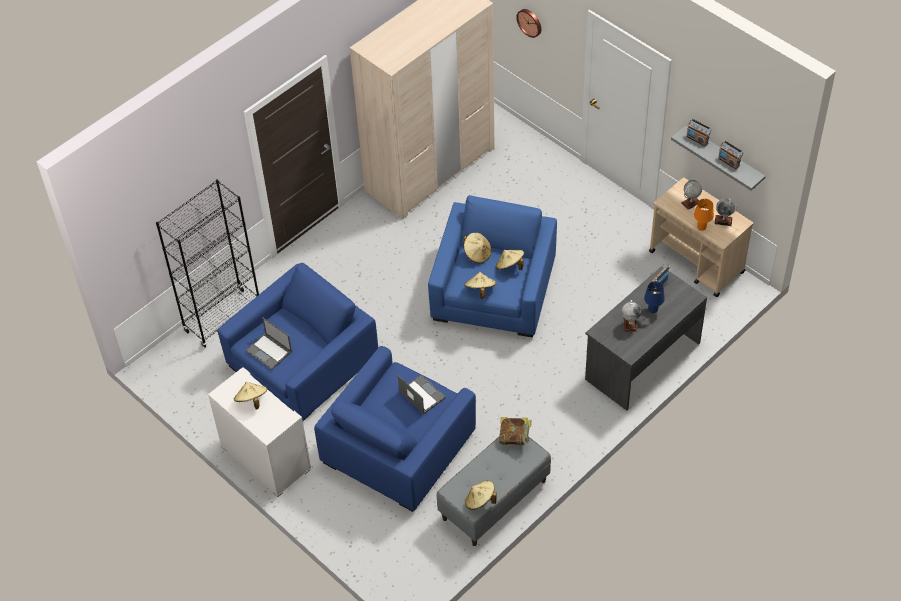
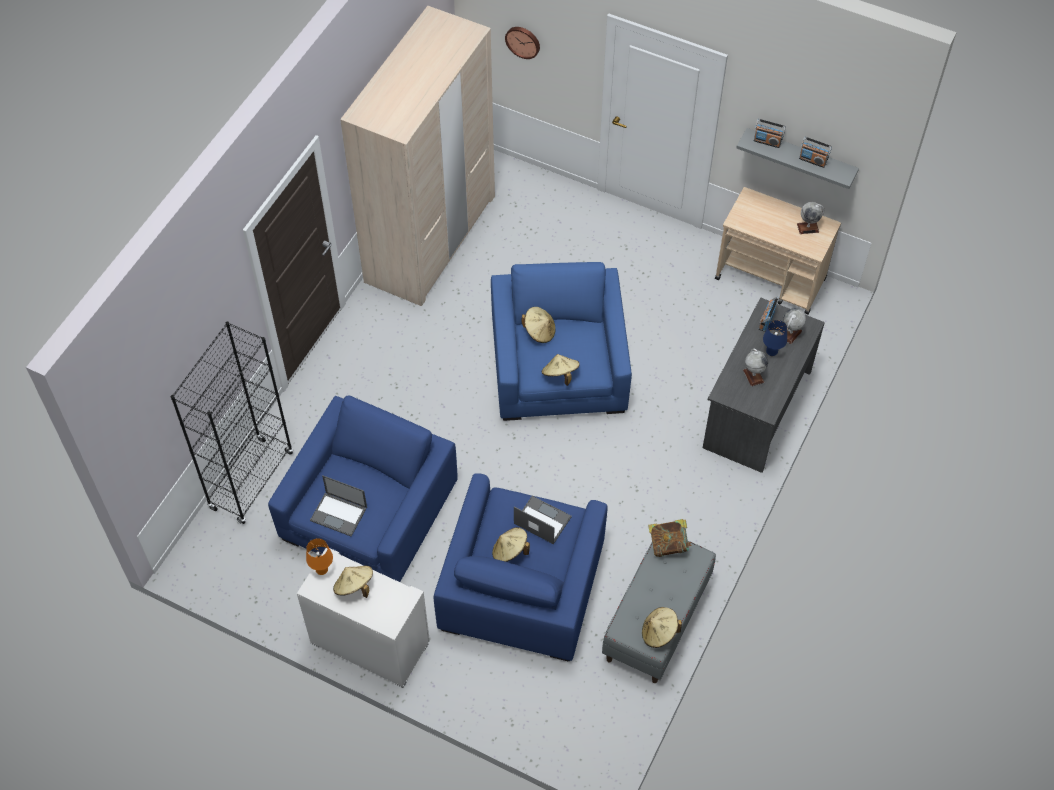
camera: 20 degrees left, 5 degrees up
beige hat [496,250,524,270] -> beige hat moved to [492,527,530,562]
globe [681,180,702,210] -> globe moved to [782,308,806,344]
orange table lamp [694,199,714,231] -> orange table lamp moved to [306,538,333,575]

